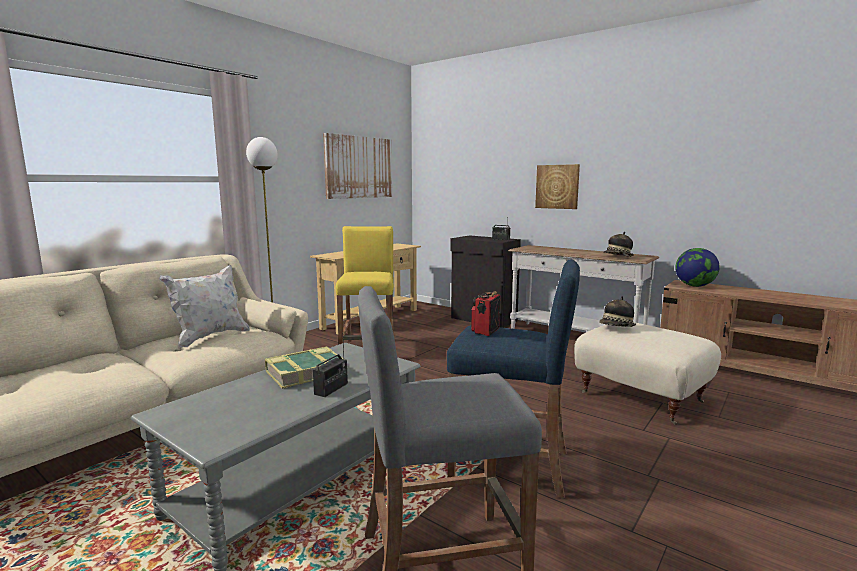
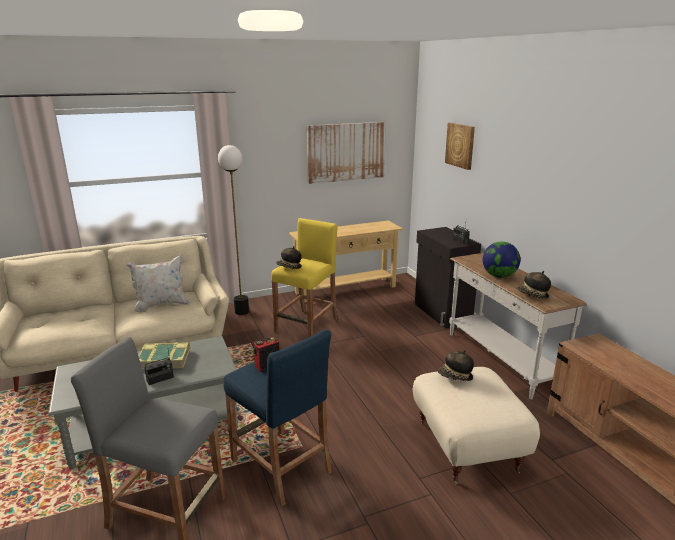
camera: 30 degrees right, 10 degrees up
picture [535,164,580,209] -> picture moved to [445,123,475,170]
globe [675,248,720,287] -> globe moved to [483,242,520,278]
none -> hat [276,246,302,269]

